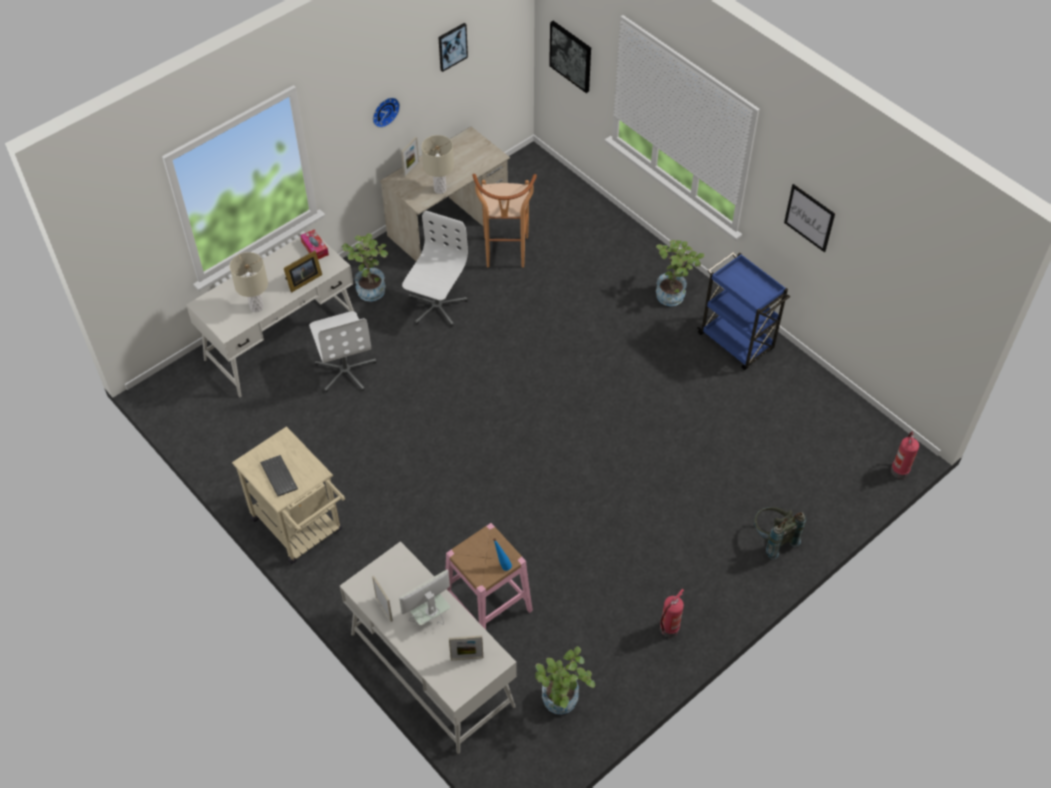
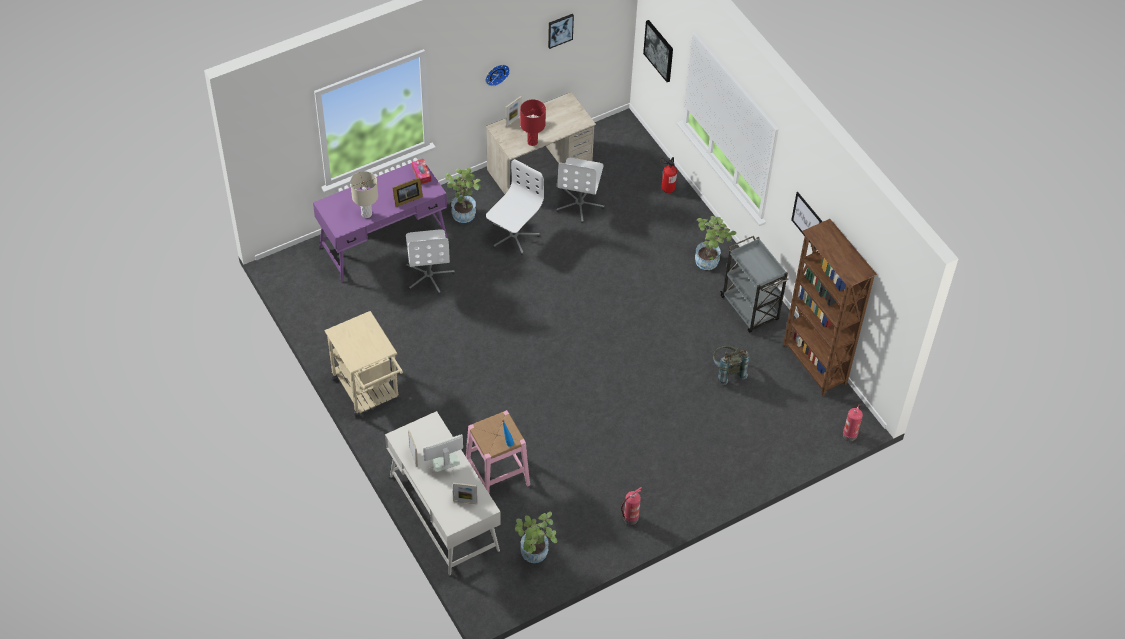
camera: 10 degrees right, 0 degrees up
white desk [186,230,354,398] -> purple desk [313,159,447,282]
keyboard [260,455,298,496] -> none
beige table lamp [421,135,454,194] -> red table lamp [520,100,546,146]
brown stool [472,174,537,268] -> white office chair [556,158,605,223]
blue cart [697,252,790,370] -> grey cart [720,236,788,333]
grey backpack [754,507,806,560] -> grey backpack moved to [713,346,749,385]
none -> fire extinguisher [660,156,677,193]
none -> brown bookcase [783,219,877,396]

